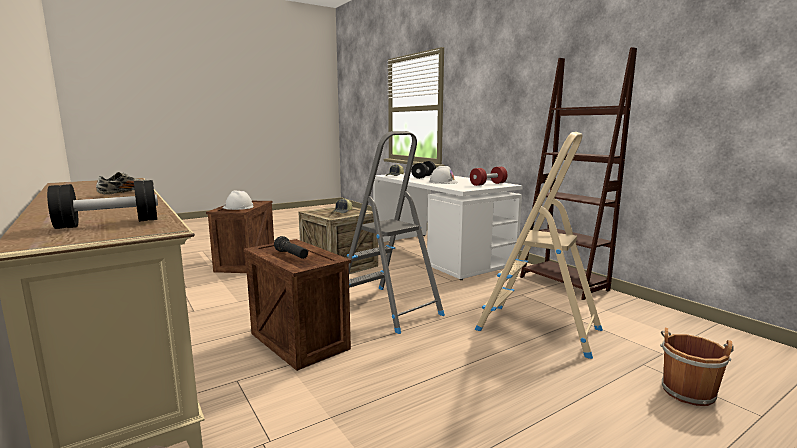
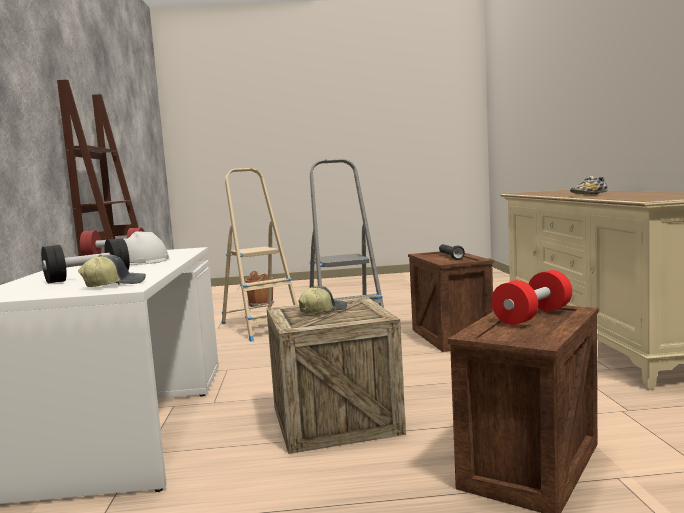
camera: 150 degrees left, 5 degrees down
black dumbbell [47,180,158,229] -> none
white hard hat [223,191,254,210] -> red dumbbell [491,270,572,325]

